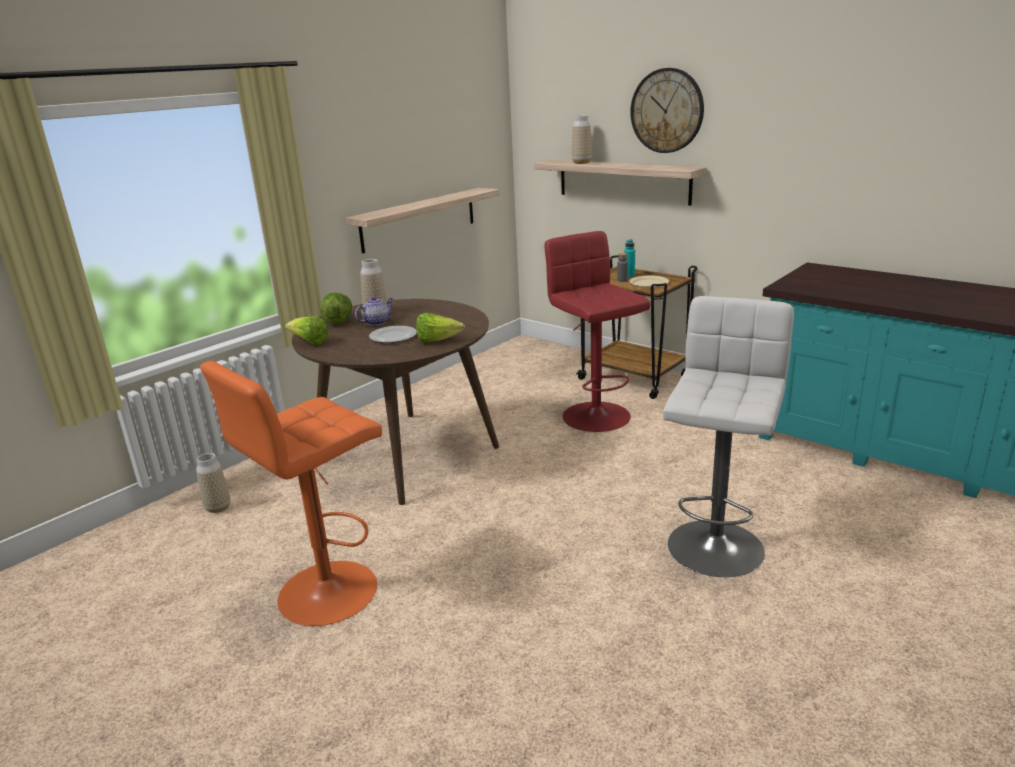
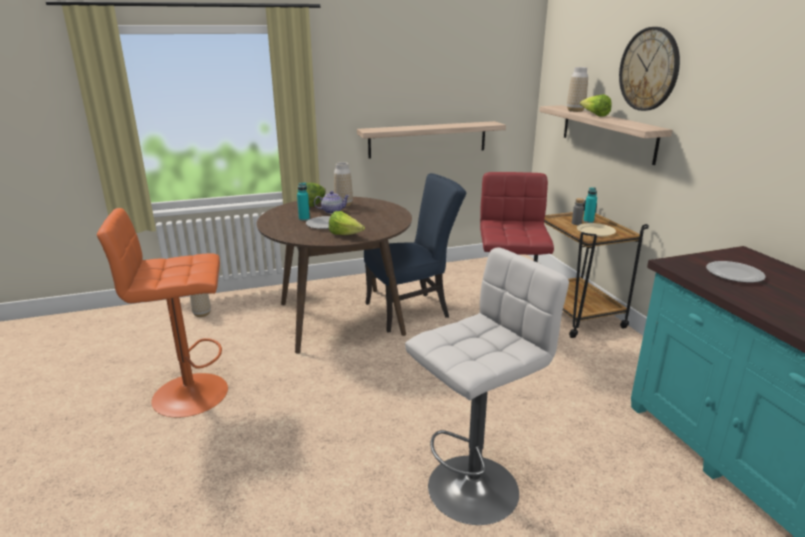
camera: 30 degrees right, 0 degrees up
lettuce [285,316,328,345] -> lettuce moved to [580,94,612,117]
none -> turquoise bottle [297,182,310,221]
none -> blue chair [364,173,467,333]
none -> plate [706,261,766,283]

